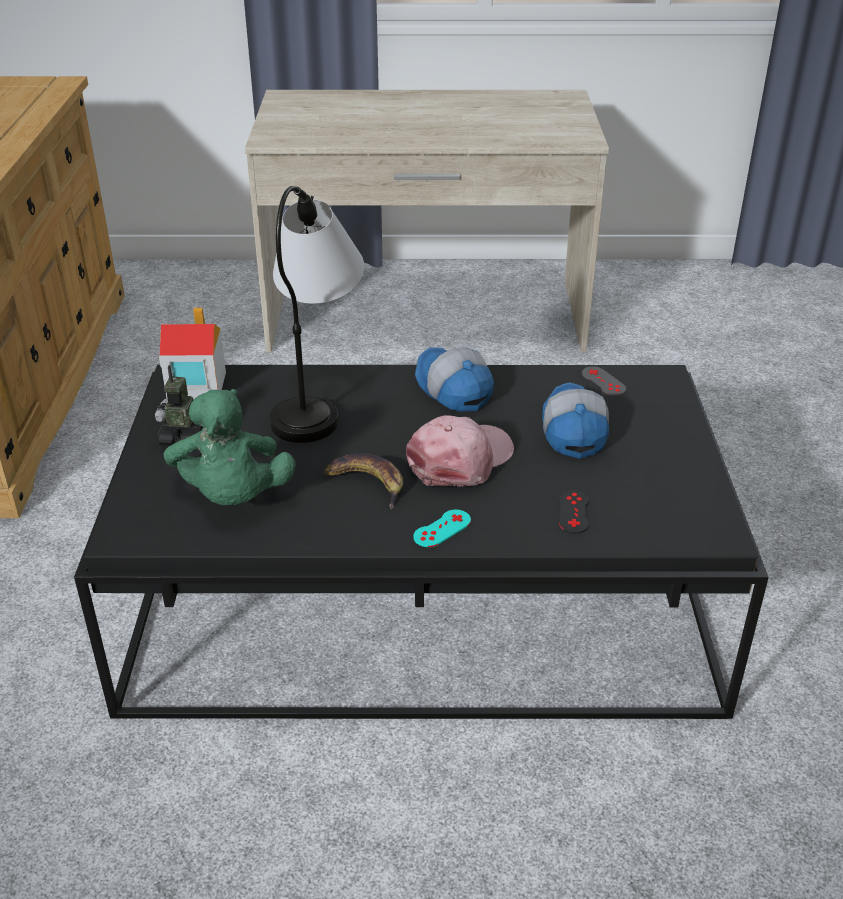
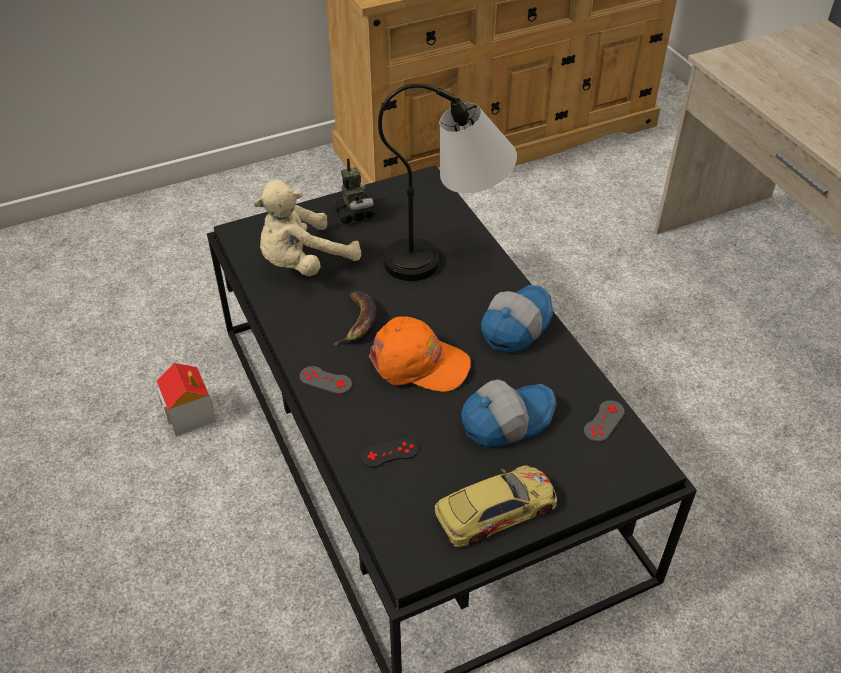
camera: 65 degrees right, 10 degrees up
toy house [159,308,226,400] -> toy house moved to [157,363,216,436]
green plush toy [163,389,296,505] -> beige plush toy [253,180,361,276]
pink cap [406,415,514,487] -> orange cap [369,316,471,392]
turquoise game controller [413,510,471,547] -> grey game controller [300,366,352,394]
none -> toy car [435,466,557,547]

